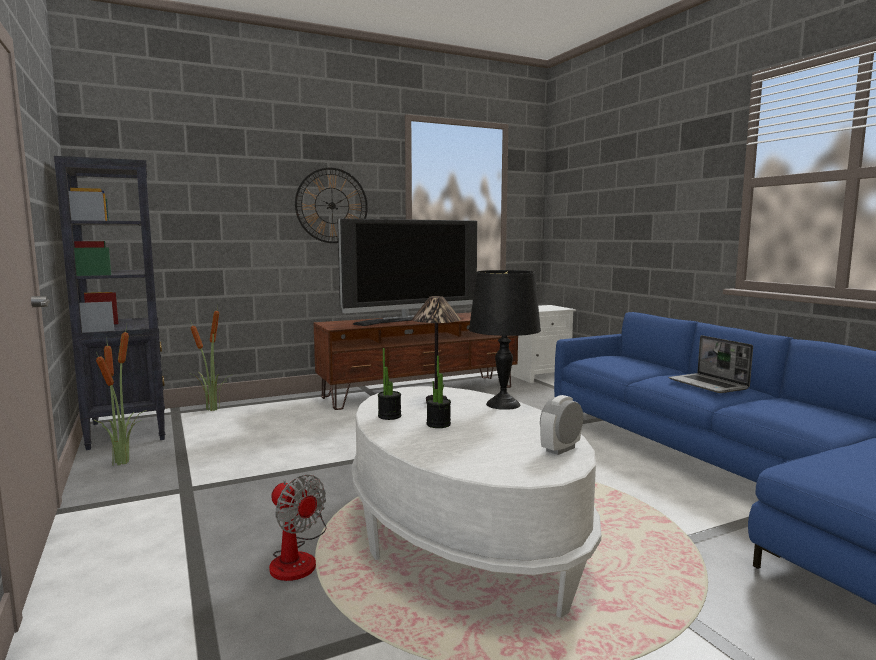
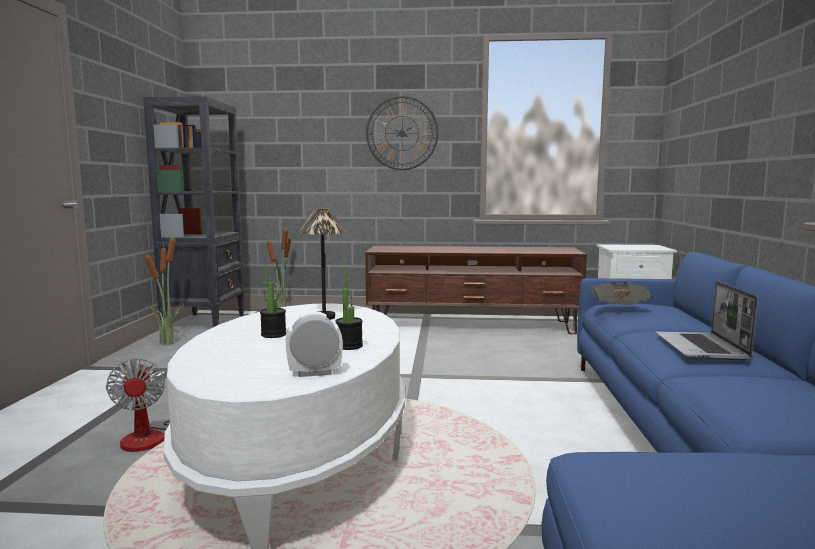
camera: 30 degrees right, 0 degrees up
television [338,218,477,326] -> none
potted plant [378,348,401,420] -> potted plant moved to [335,267,363,350]
black table lamp [469,270,541,410] -> none
none -> newspaper [590,281,652,305]

